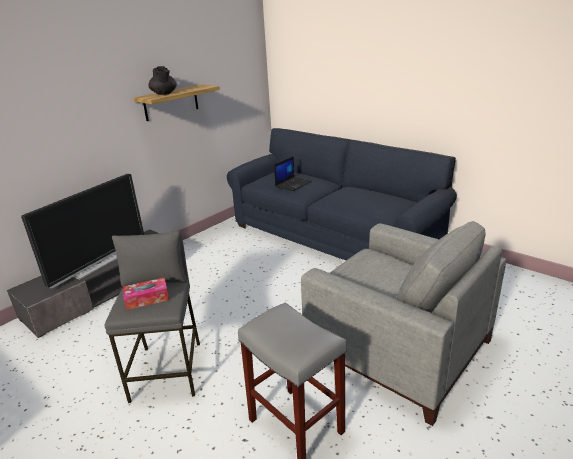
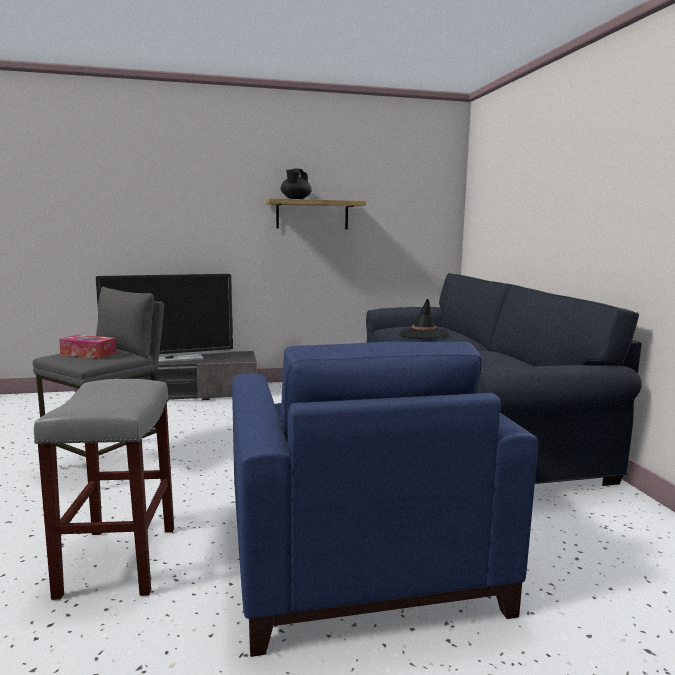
camera: 35 degrees right, 15 degrees down
laptop [274,156,312,191] -> black hat [399,299,449,338]
grey armchair [301,221,507,426] -> blue armchair [232,342,538,657]

